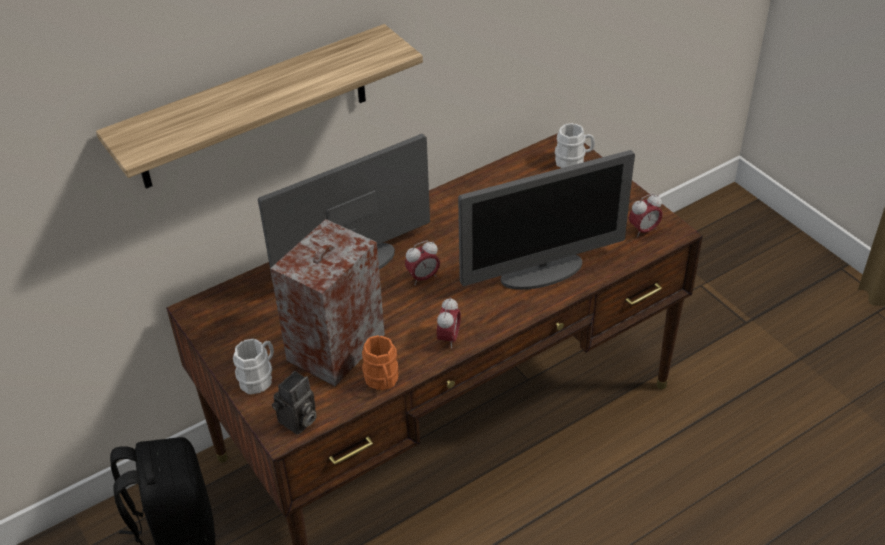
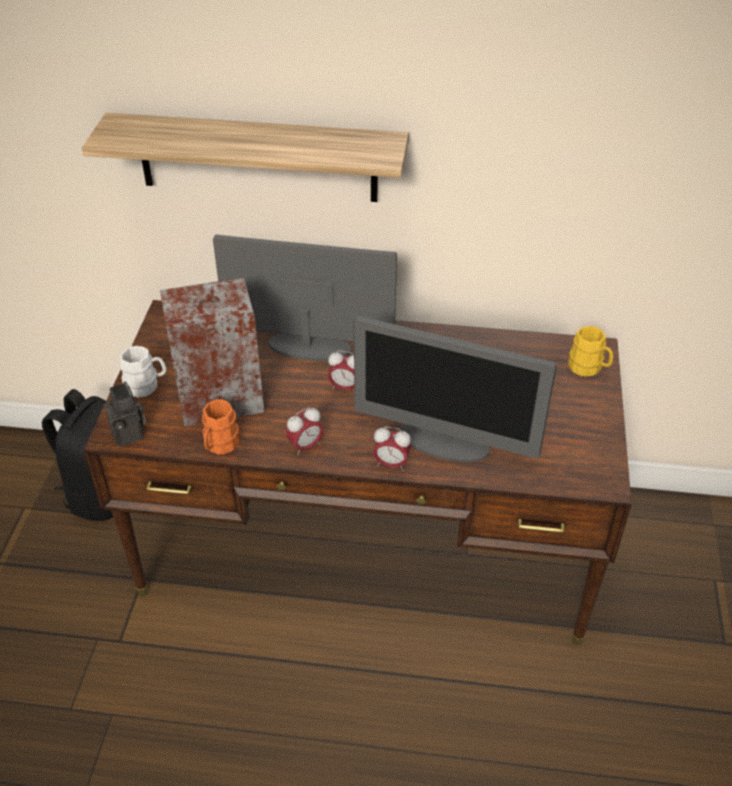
camera: 40 degrees right, 0 degrees up
camera [272,371,317,435] -> camera turned 105 degrees counterclockwise [105,381,146,447]
white mug [555,123,595,168] -> yellow mug [568,326,613,377]
alarm clock [629,193,663,237] -> alarm clock moved to [373,426,411,471]

